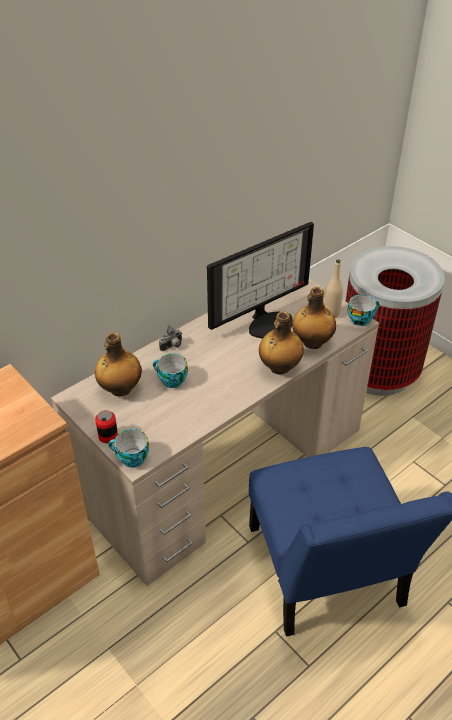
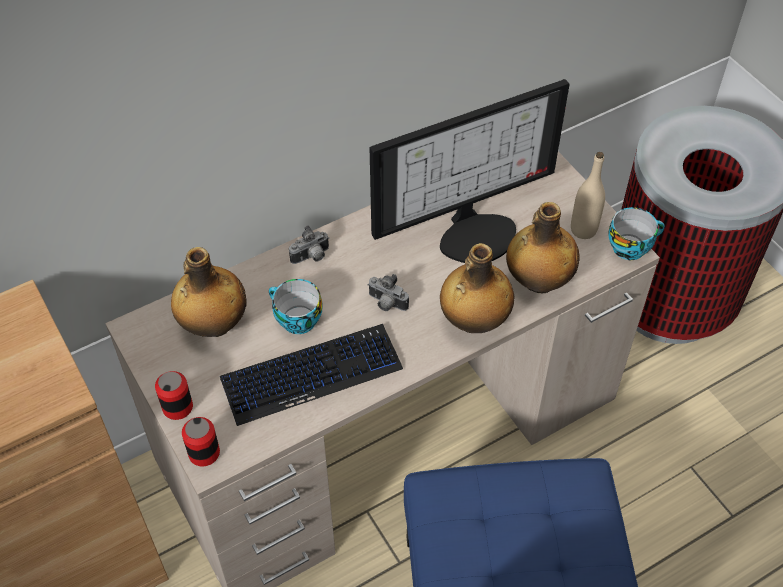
camera: 10 degrees right, 10 degrees up
cup [108,429,149,467] -> can [182,417,220,467]
none -> keyboard [220,324,403,426]
none -> camera [367,274,409,311]

